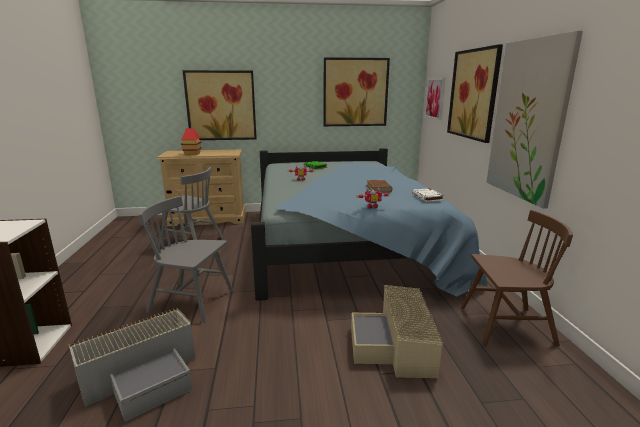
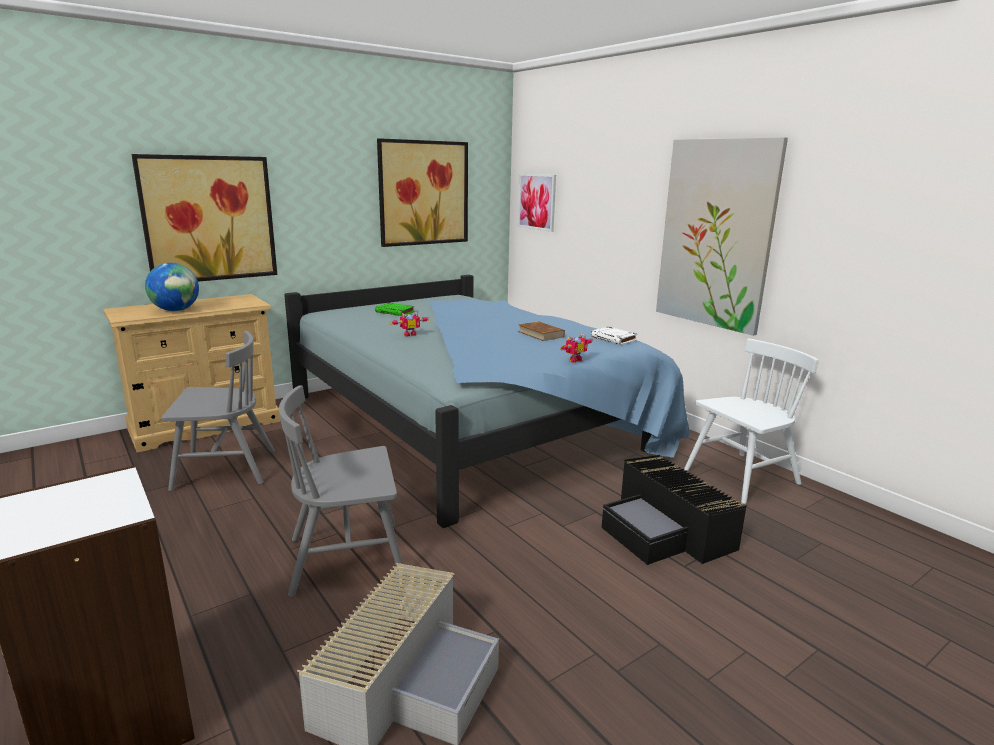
camera: 30 degrees left, 0 degrees up
toy house [181,128,202,155] -> globe [145,263,199,311]
beige storage box [351,285,443,378] -> black storage box [602,455,747,565]
picture [447,44,503,143] -> none
brown chair [461,210,573,347] -> white chair [684,339,819,504]

